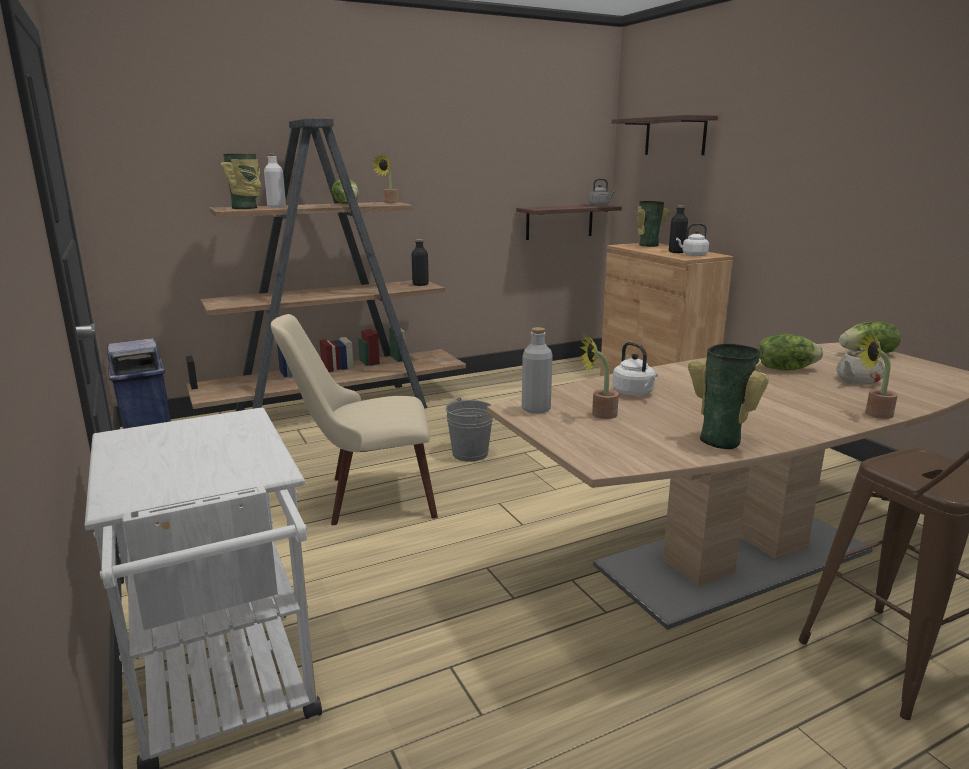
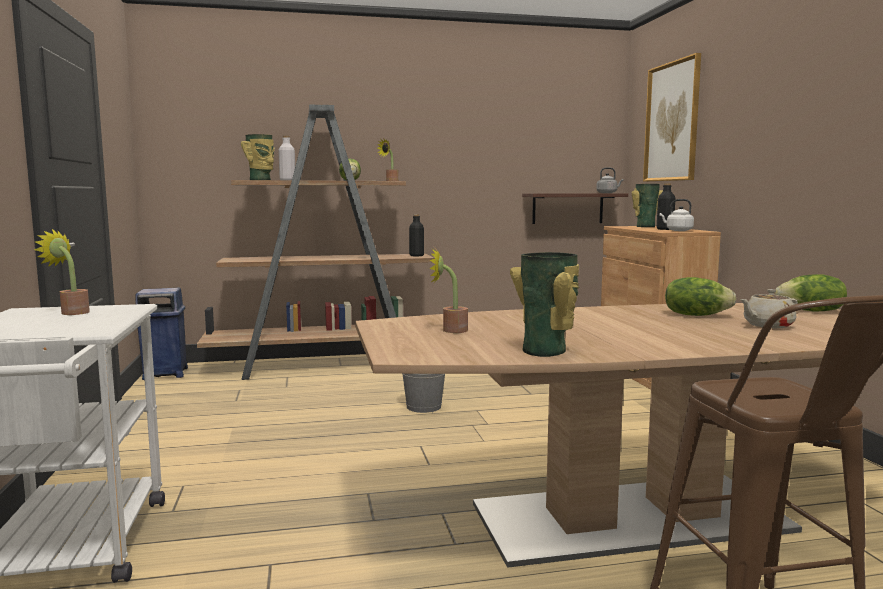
camera: 15 degrees right, 10 degrees down
beige chair [271,314,438,525] -> none
grey bottle [522,327,553,414] -> none
shelf [612,115,718,155] -> picture [643,53,701,182]
white kettle [612,342,658,396] -> none
potted plant [858,332,898,419] -> potted plant moved to [34,229,90,315]

